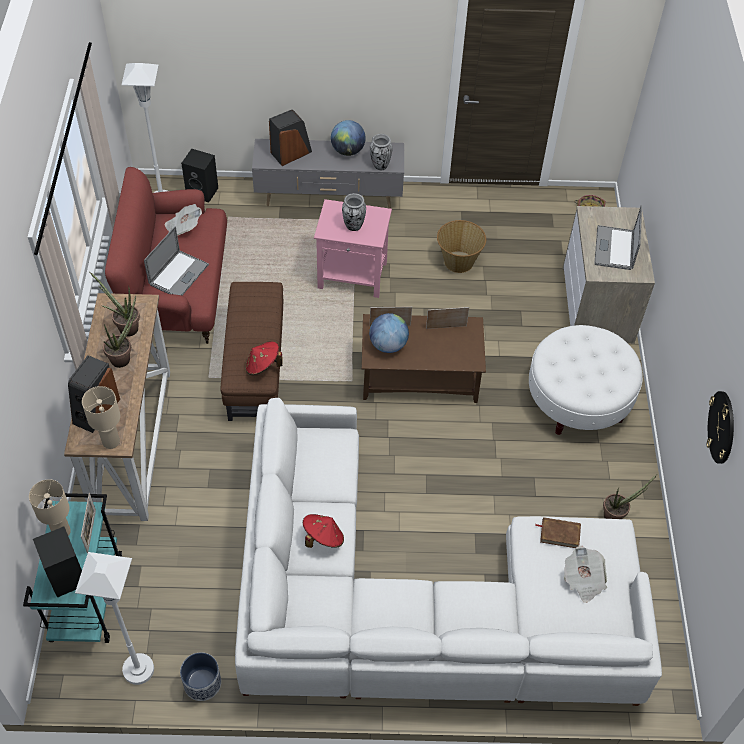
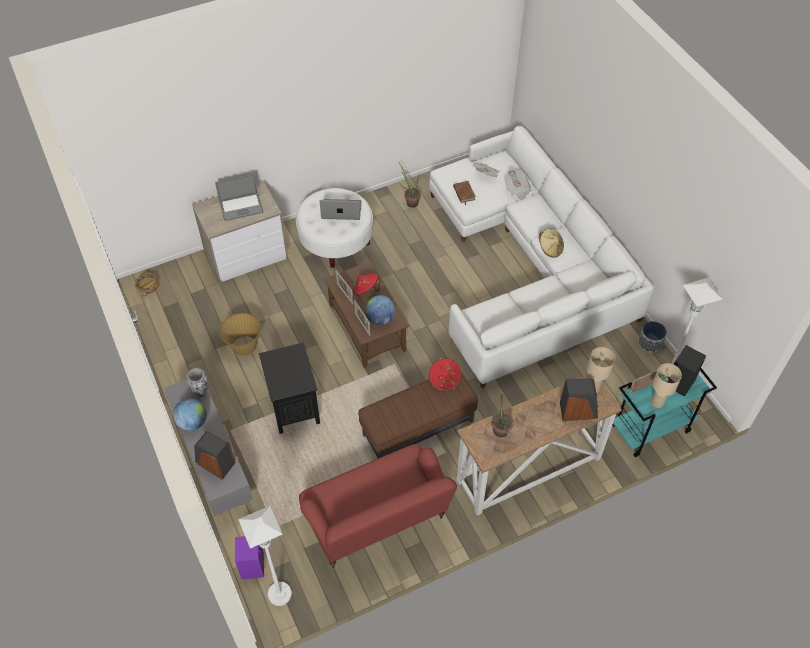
camera: 115 degrees left, 0 degrees up
potted plant [103,295,136,368] -> none
laptop [144,226,209,295] -> laptop moved to [320,199,362,220]
newspaper [165,204,202,236] -> newspaper moved to [504,169,532,200]
black speaker [181,149,218,203] -> purple speaker [235,536,264,579]
red hat [303,514,344,548] -> red hat moved to [353,273,380,296]
pink side table [314,199,392,298] -> black side table [259,342,320,434]
vase [342,193,366,231] -> none
wall clock [707,391,734,464] -> none
none -> beige hat [539,229,564,258]

